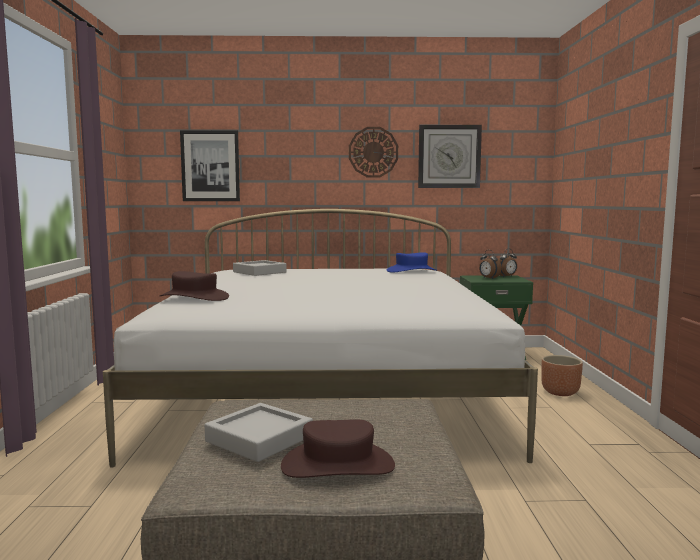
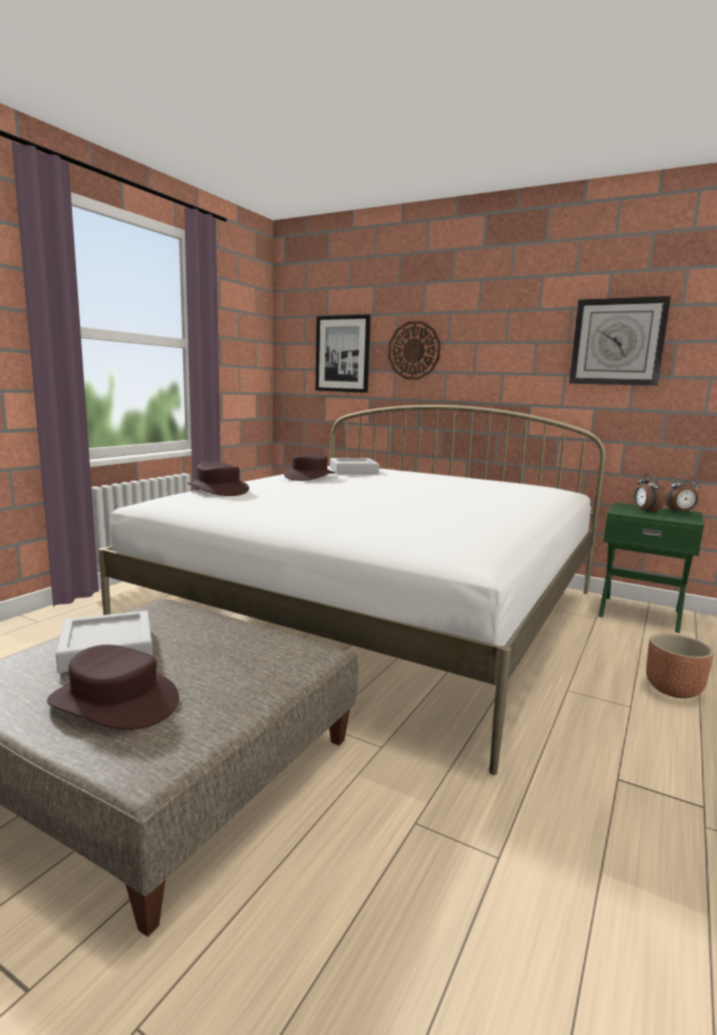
camera: 30 degrees right, 5 degrees up
wall clock [349,127,398,177] -> wall clock moved to [388,321,441,380]
blue hat [387,252,437,272] -> none
none -> brown hat [284,453,335,481]

